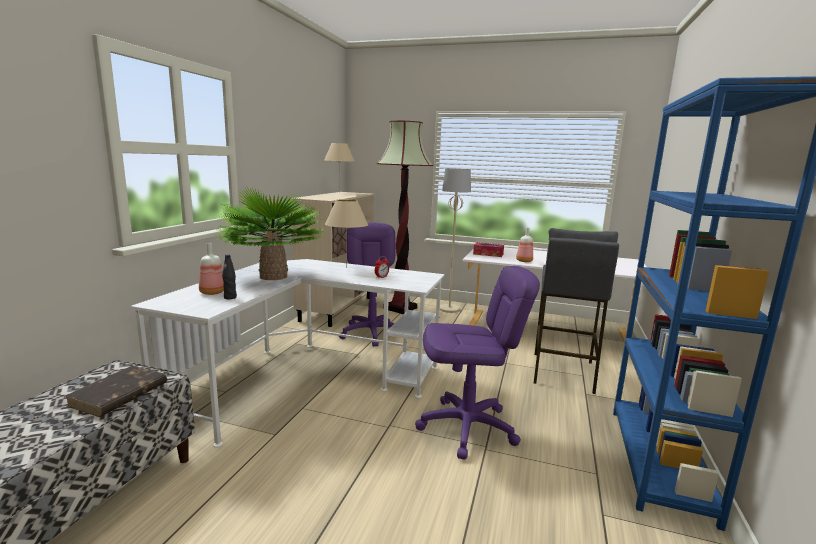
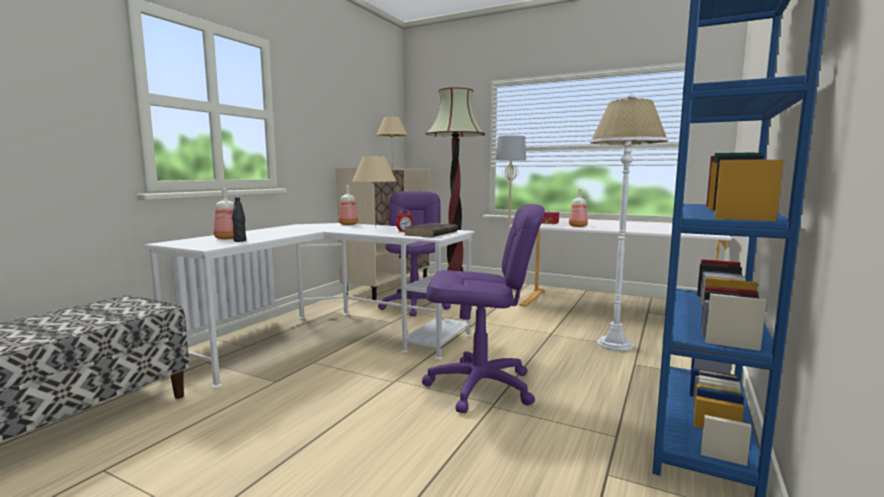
camera: 10 degrees right, 5 degrees down
brown book [65,365,167,417] -> brown book moved to [404,223,458,237]
potted plant [215,187,325,280] -> none
grey stool [534,228,619,394] -> white floor lamp [590,94,669,351]
none -> bottle [339,185,358,225]

